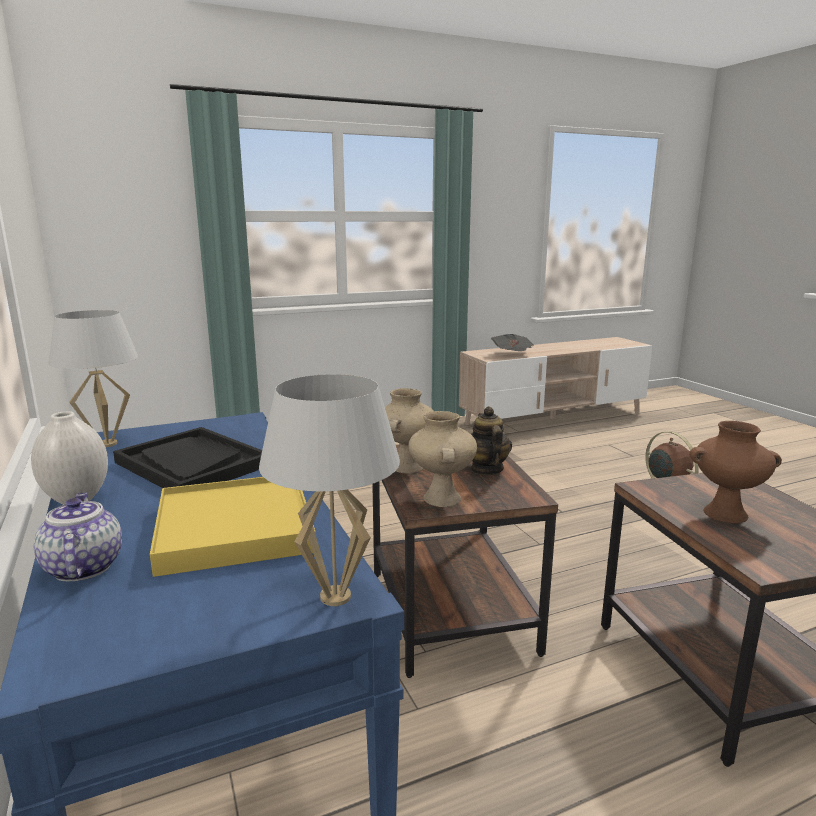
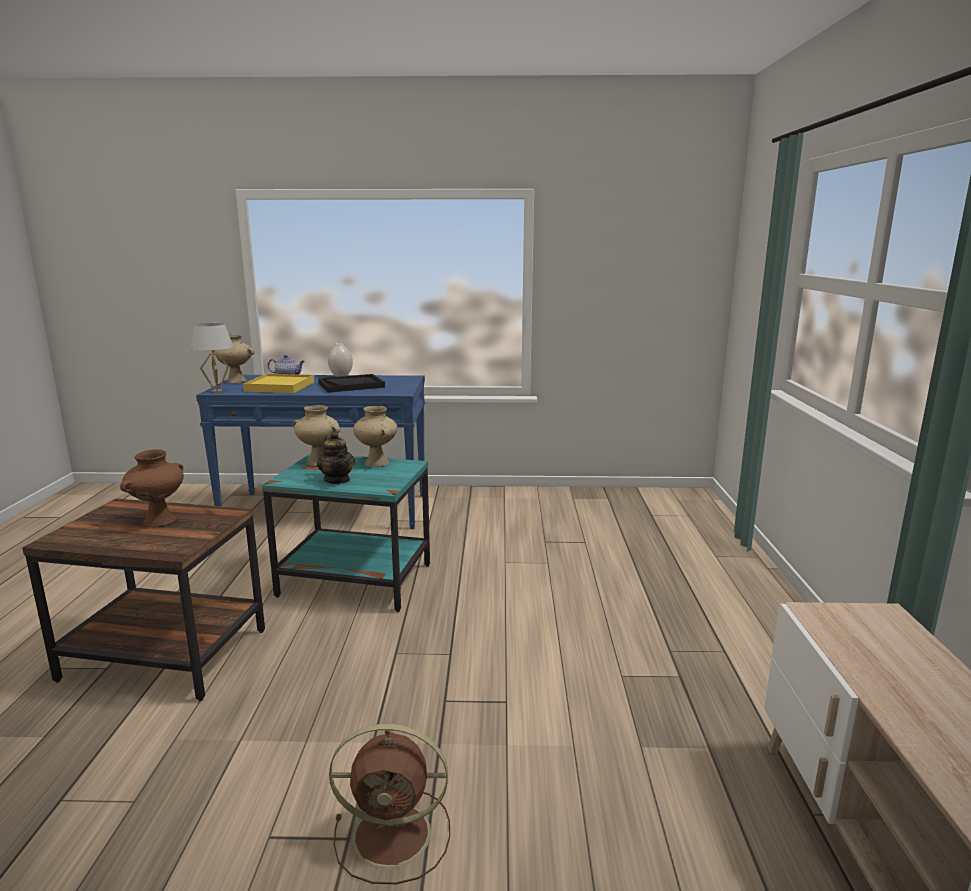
camera: 115 degrees right, 0 degrees up
white table lamp [48,310,138,447] -> none
brown side table [372,445,558,678] -> turquoise side table [262,453,430,612]
teapot [471,406,512,475] -> teapot turned 45 degrees clockwise [317,431,355,484]
newspaper [491,334,534,351] -> none
none -> beige vase [211,334,255,383]

